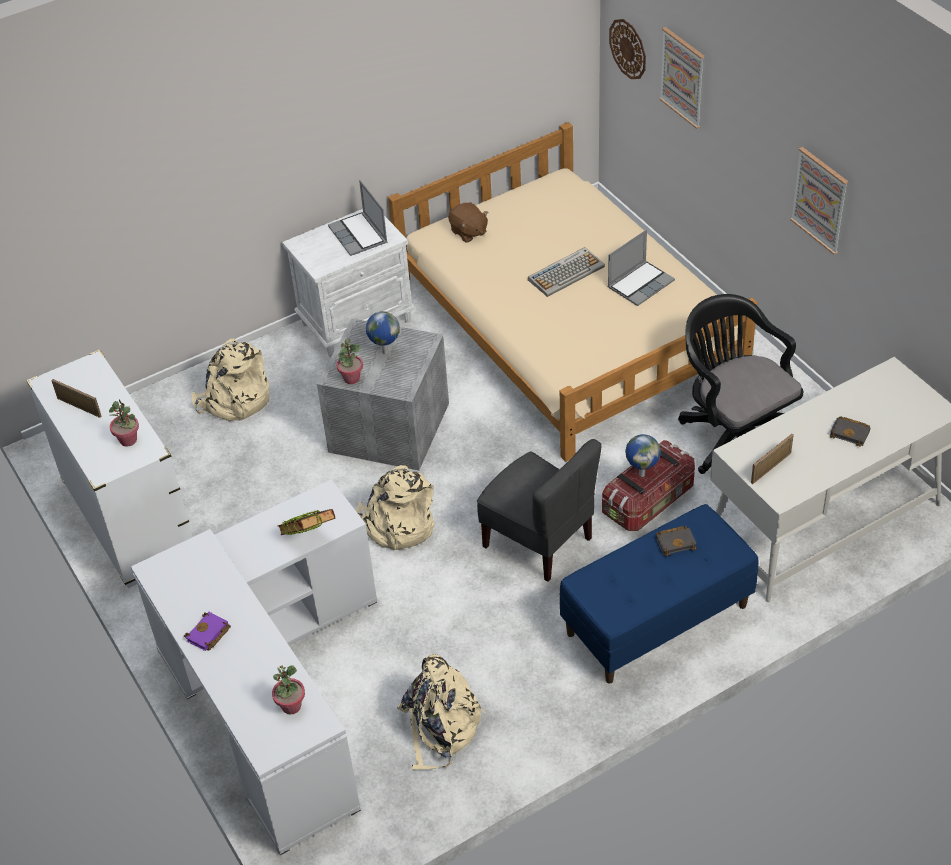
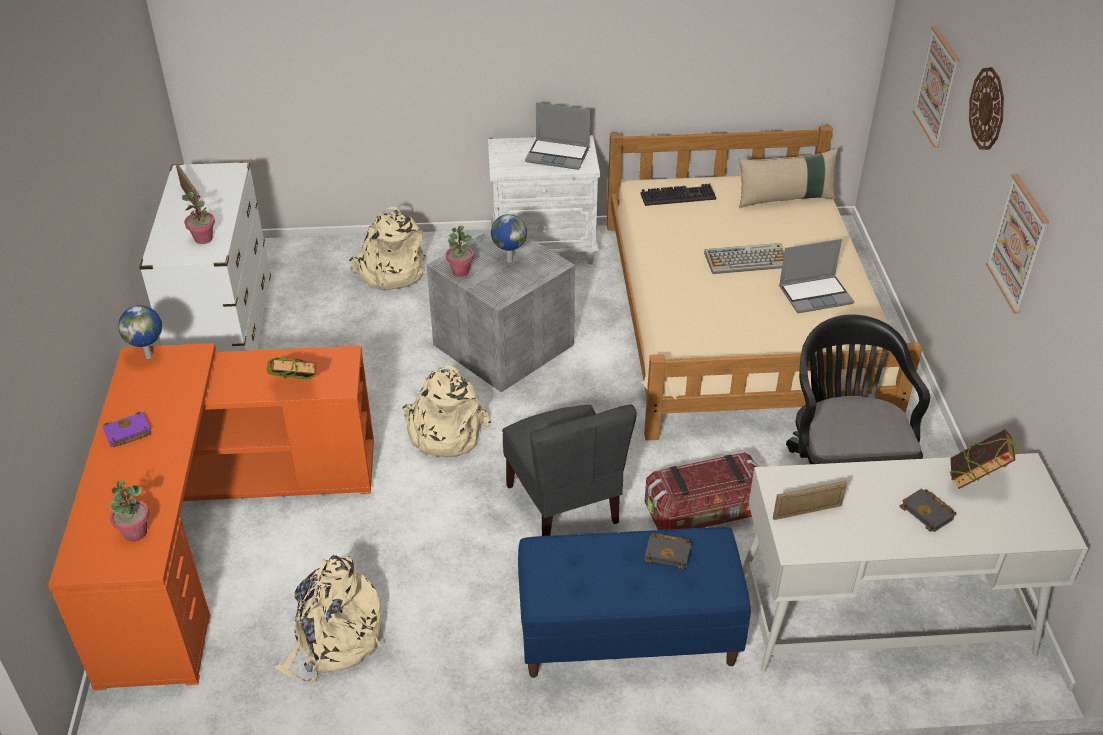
camera: 25 degrees right, 5 degrees down
white desk [131,479,377,855] -> orange desk [48,343,374,691]
laptop [328,180,388,256] -> laptop turned 75 degrees counterclockwise [525,102,590,170]
brown plush toy [448,202,488,243] -> keyboard [641,184,716,206]
wall clock [609,19,646,79] -> wall clock moved to [969,67,1004,150]
globe [625,434,661,477] -> globe moved to [118,305,162,359]
none -> beige pillow [739,148,838,208]
none -> book [949,429,1016,489]

